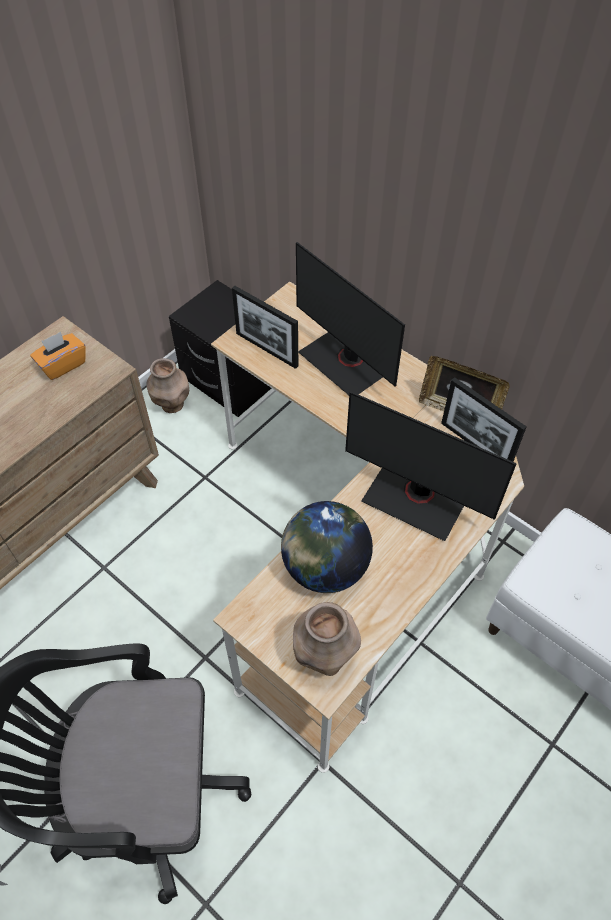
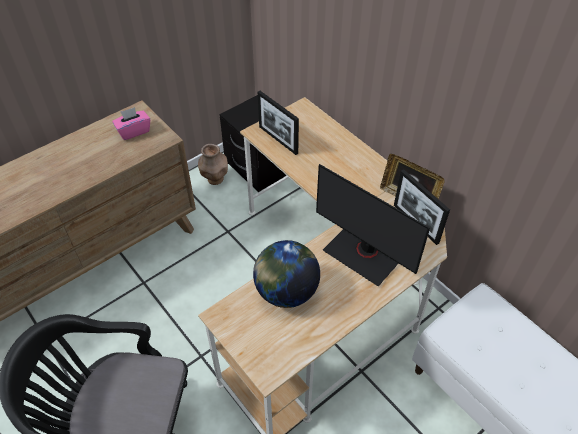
camera: 10 degrees right, 5 degrees down
orange tissue box [30,332,86,380] -> pink tissue box [112,107,150,140]
brown vase [293,602,361,676] -> none
monitor [296,242,405,395] -> none

